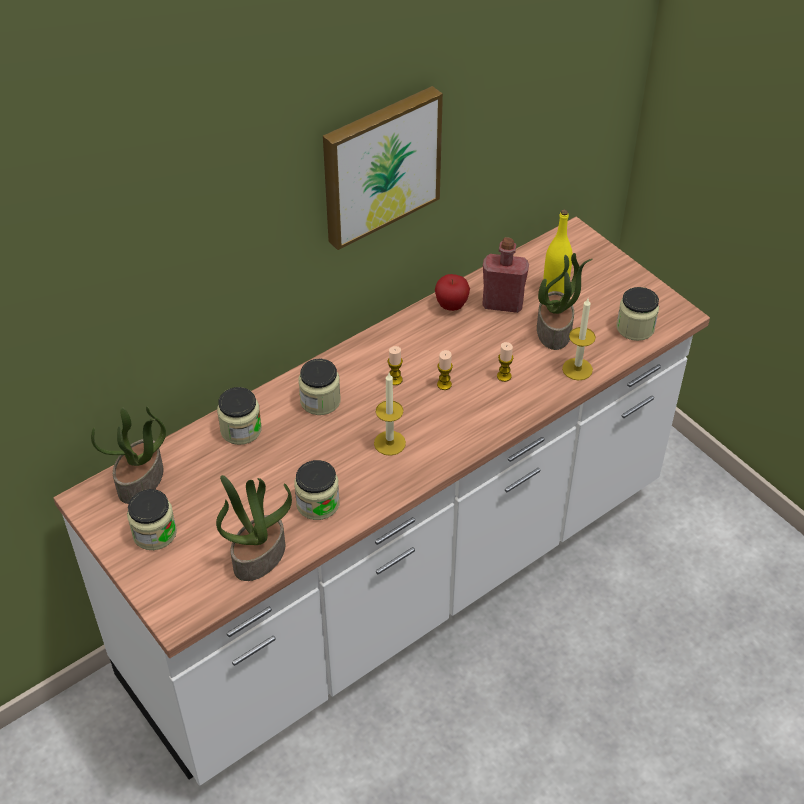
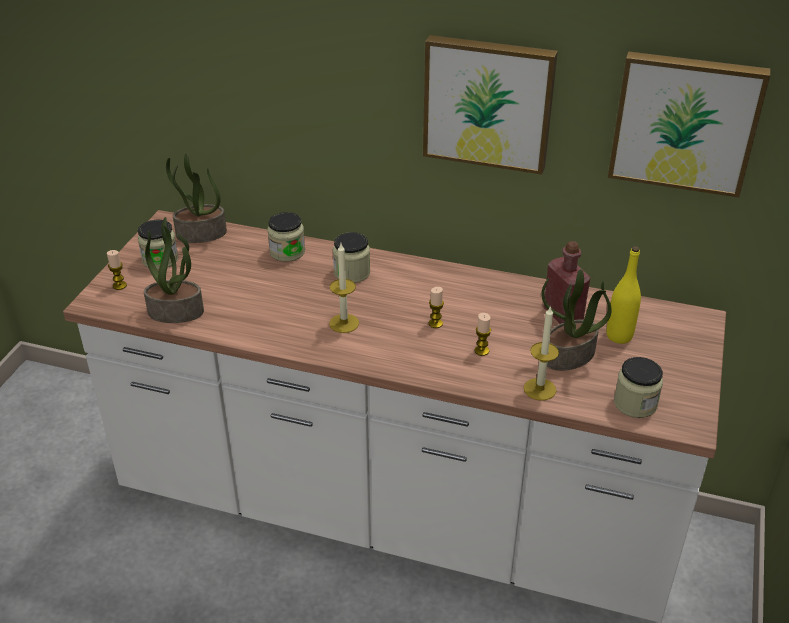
camera: 55 degrees right, 10 degrees down
jar [294,460,340,520] -> none
candle [388,346,403,385] -> candle moved to [107,250,127,290]
apple [435,274,470,311] -> none
none -> picture [608,51,770,198]

